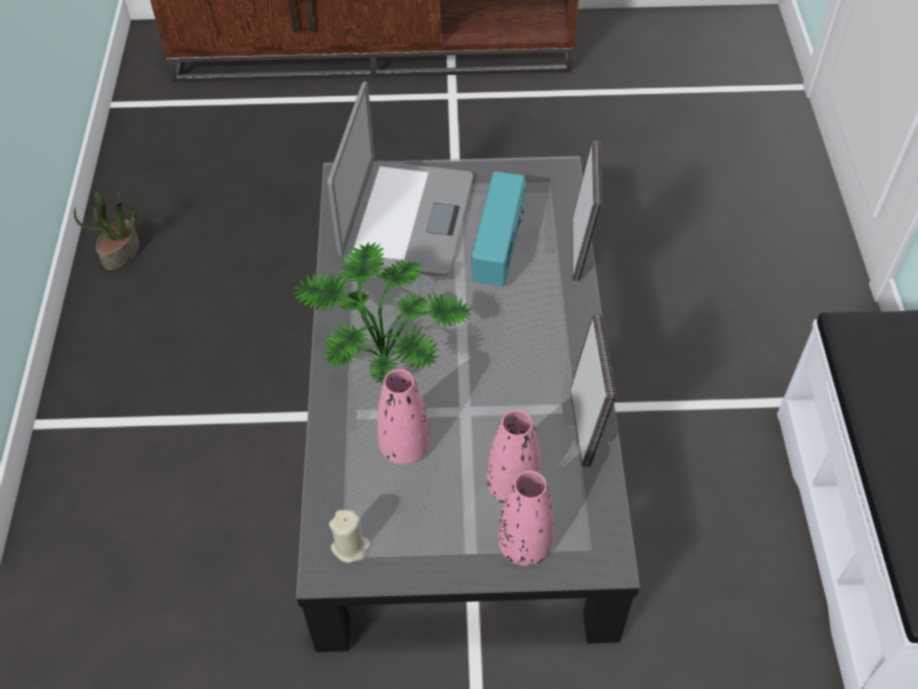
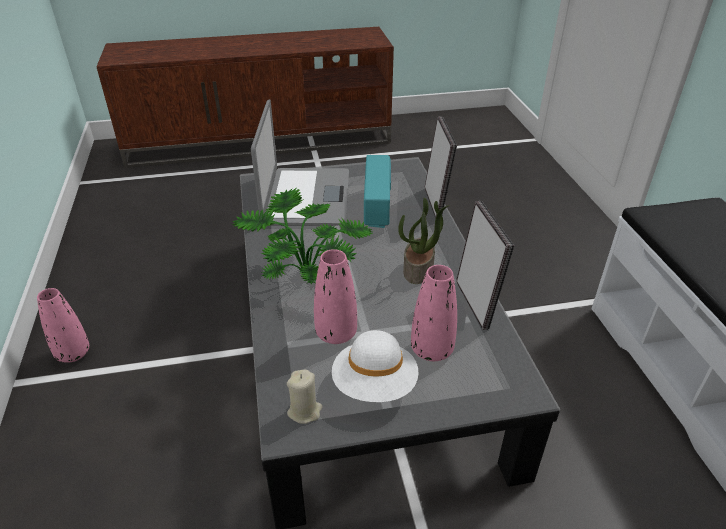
camera: 10 degrees left, 15 degrees down
potted plant [74,192,140,270] -> potted plant moved to [398,198,450,284]
pink vase [498,471,554,566] -> pink vase moved to [37,288,89,363]
none -> white hat [332,330,419,402]

